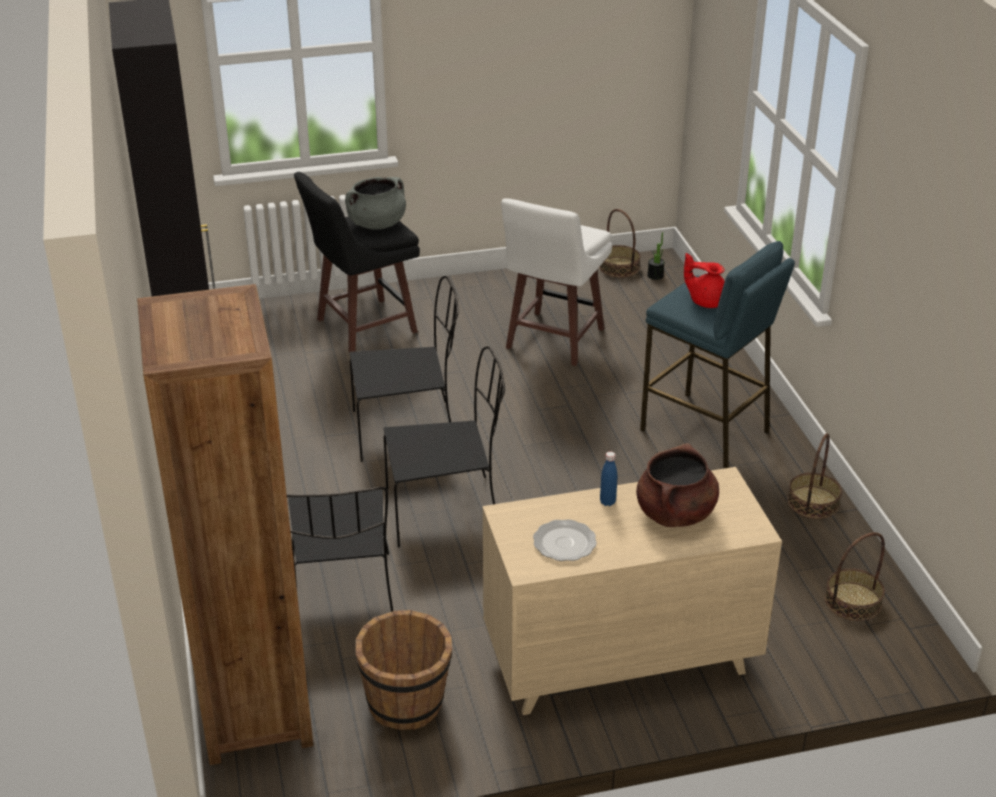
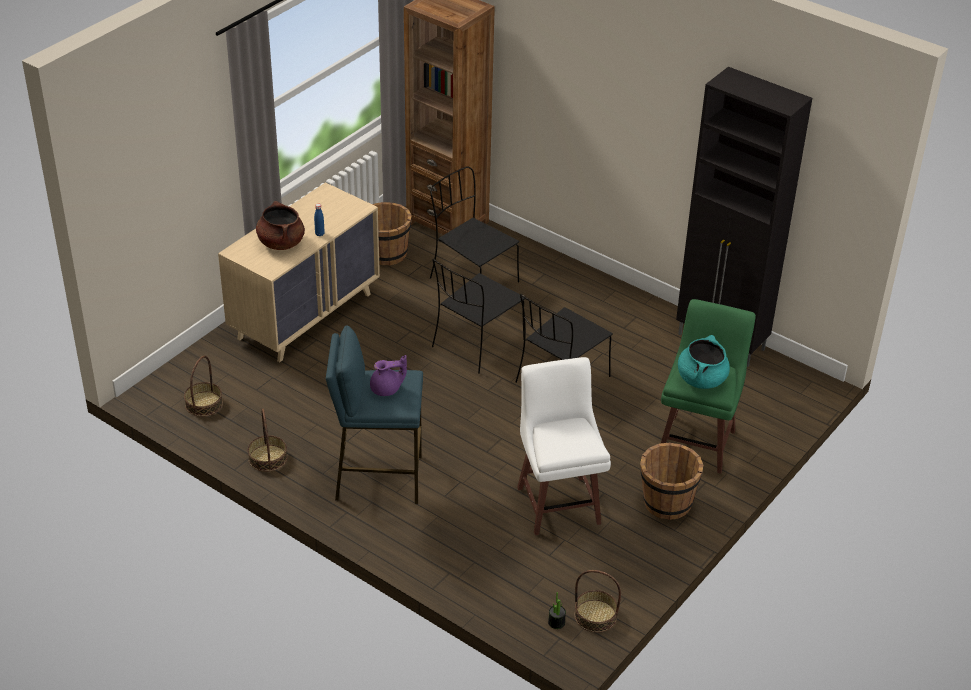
camera: 140 degrees right, 5 degrees up
black stool [294,172,420,353] -> green stool [661,299,756,474]
grey cooking pot [345,177,406,229] -> turquoise cooking pot [678,335,730,389]
plate [533,519,597,561] -> none
red teapot [684,253,725,308] -> purple teapot [370,355,407,396]
none -> brown bucket [640,443,703,520]

